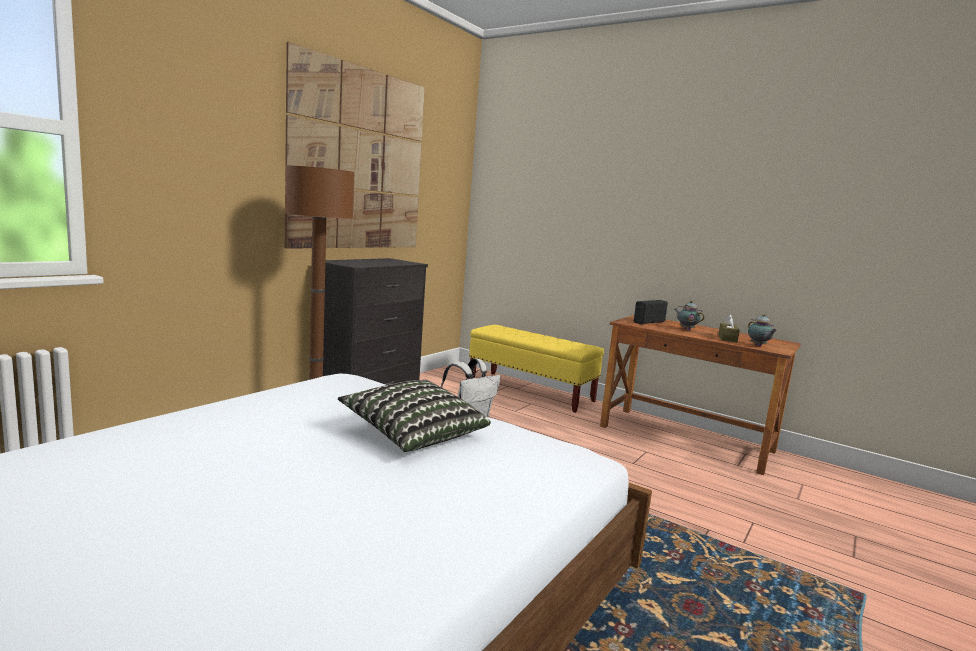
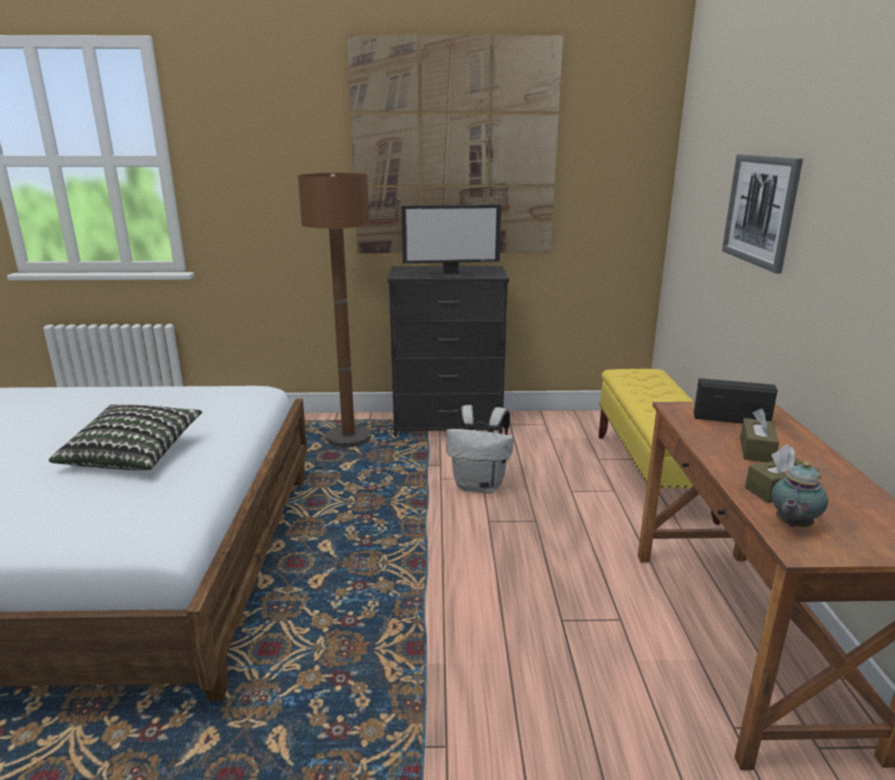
camera: 55 degrees right, 10 degrees up
teapot [675,301,705,330] -> brown tissue box [740,409,779,462]
none -> monitor [401,205,501,278]
none -> picture [722,154,803,273]

